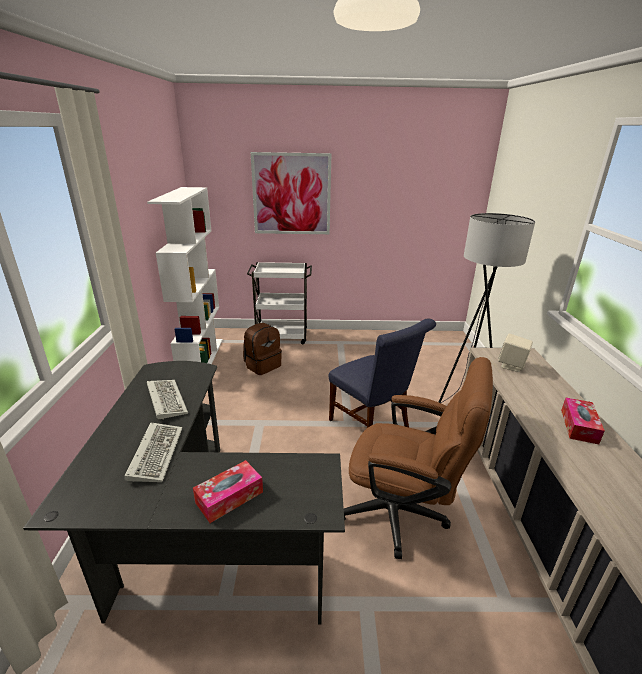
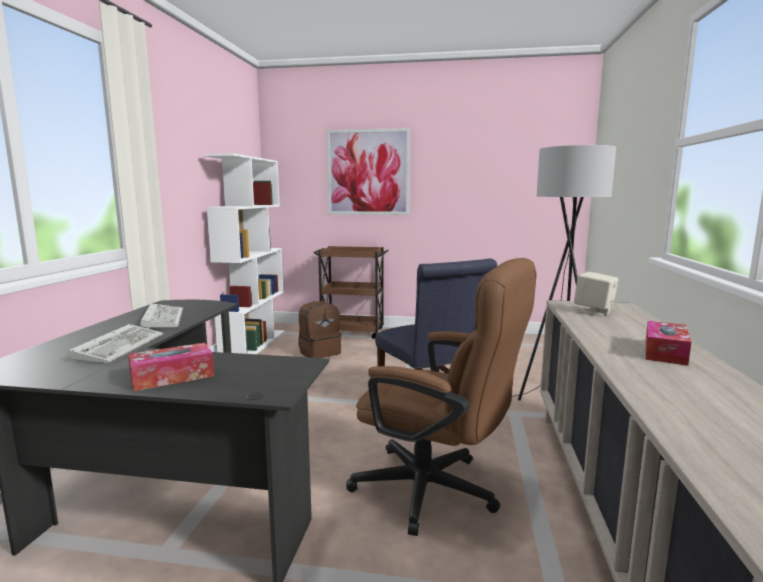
camera: 10 degrees right, 15 degrees down
white cart [247,262,312,345] -> brown cart [313,246,389,339]

